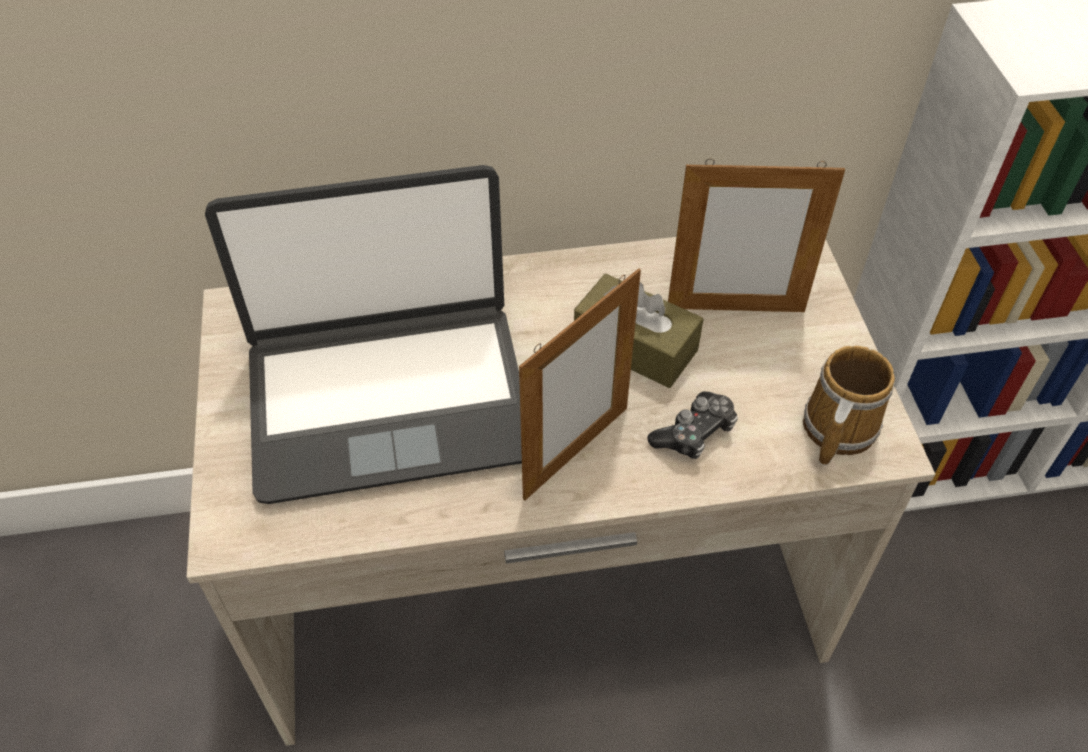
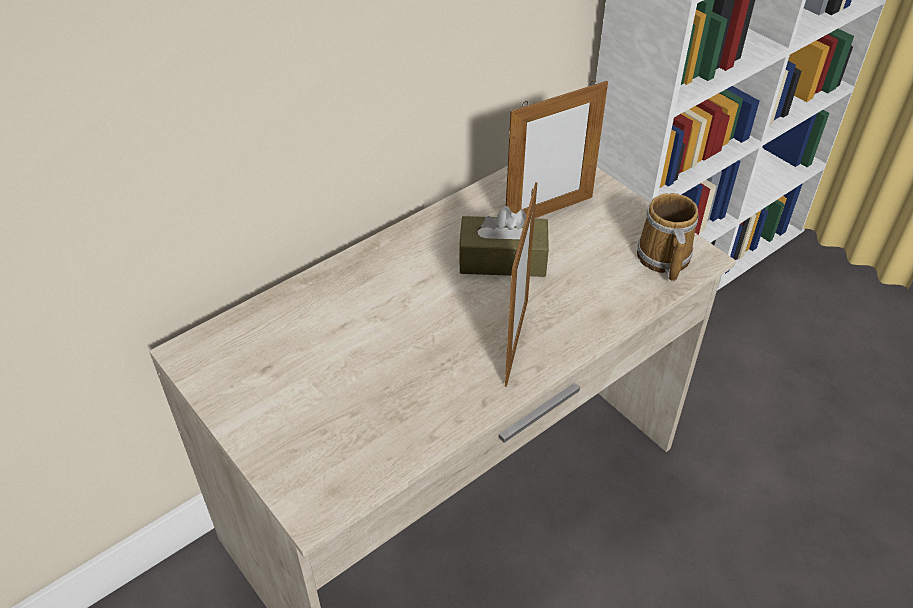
camera: 30 degrees left, 5 degrees down
laptop [205,165,522,504] -> none
game controller [647,392,738,459] -> none

